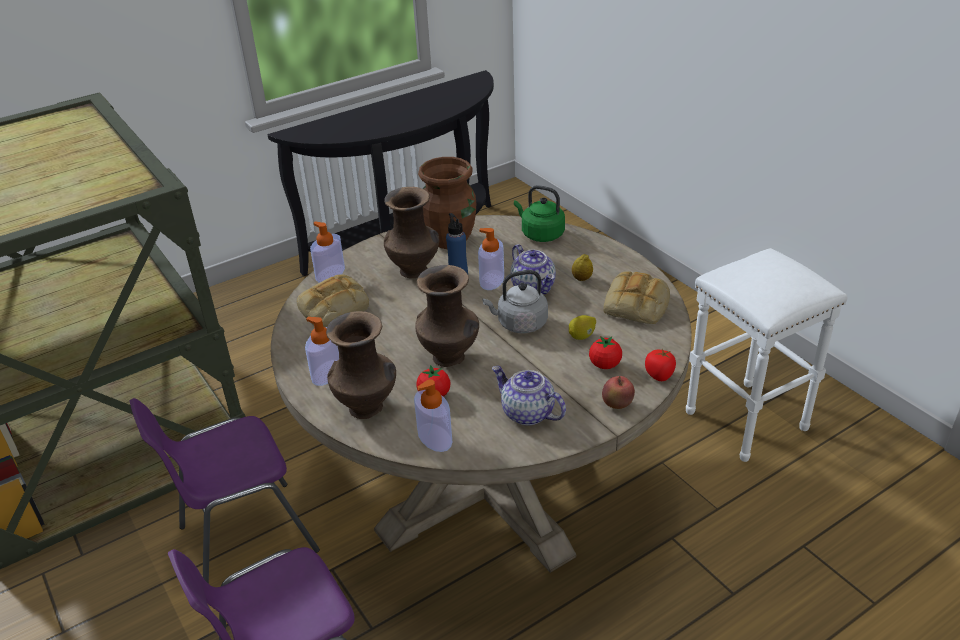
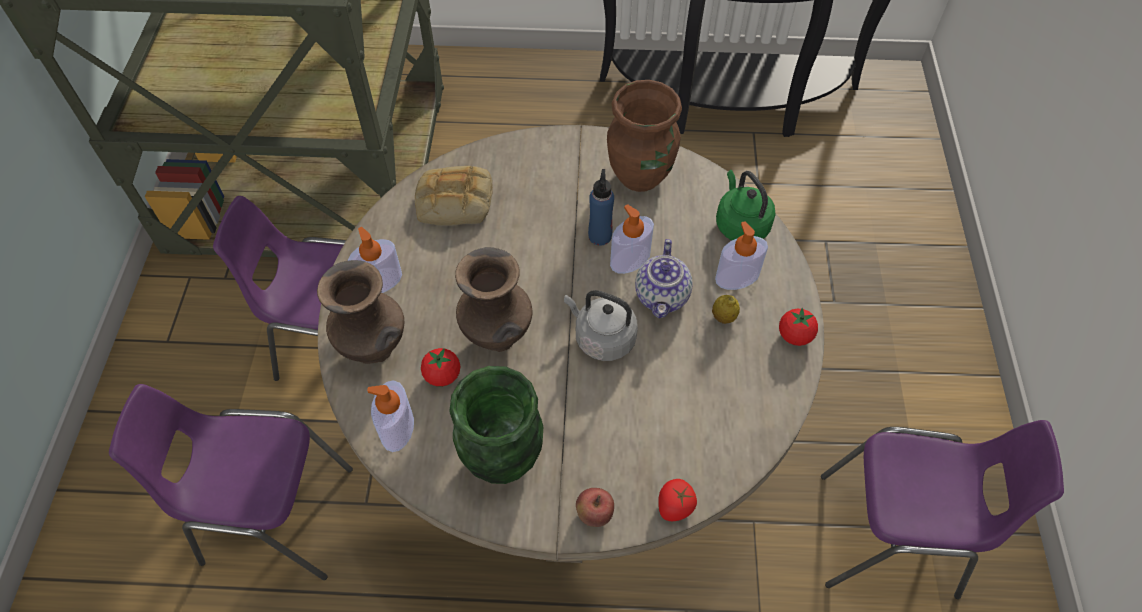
camera: 35 degrees right, 20 degrees up
soap dispenser [310,221,345,283] -> soap dispenser moved to [715,221,768,290]
brown vase [384,187,440,278] -> none
teapot [492,366,566,426] -> green vase [449,366,543,484]
lemon [569,315,596,340] -> none
tomato [589,336,622,369] -> tomato moved to [779,308,818,346]
bread [603,271,670,324] -> none
white stool [686,248,847,462] -> purple chair [821,420,1064,599]

